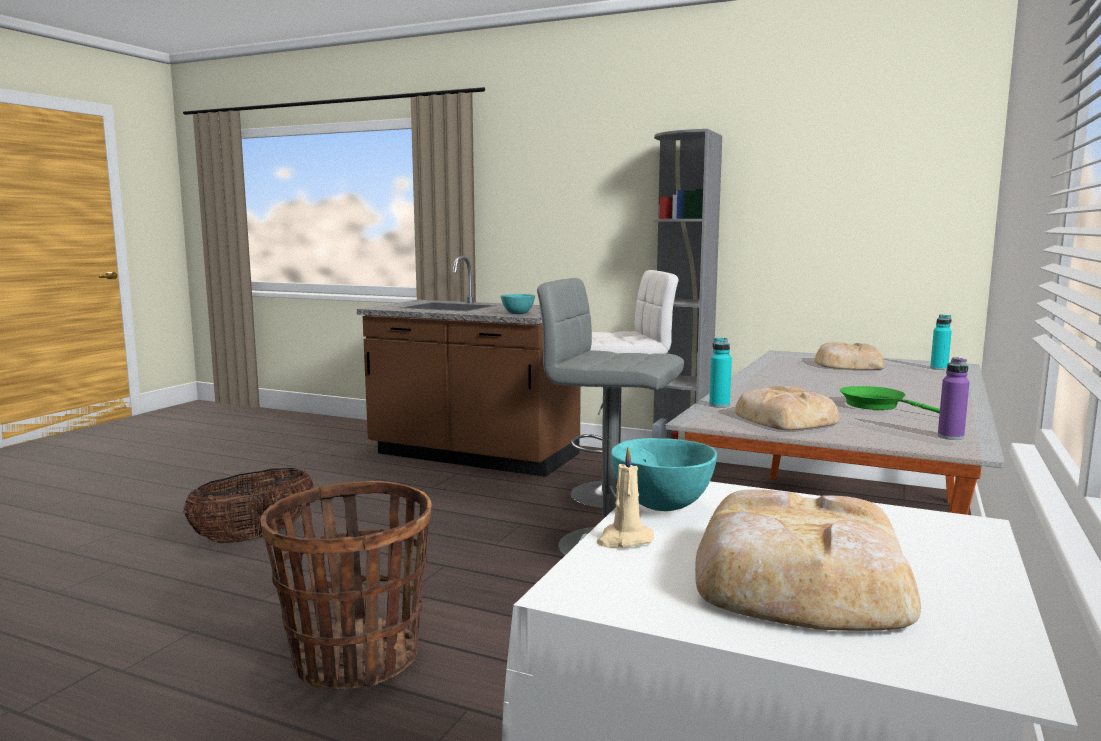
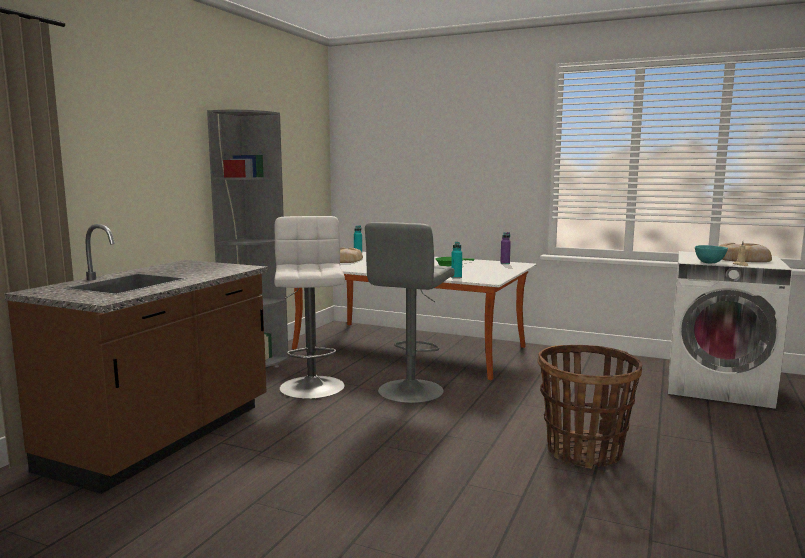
camera: 90 degrees left, 0 degrees up
basket [183,468,314,543] -> none
turquoise bowl [501,294,535,314] -> none
bread [734,386,840,430] -> none

